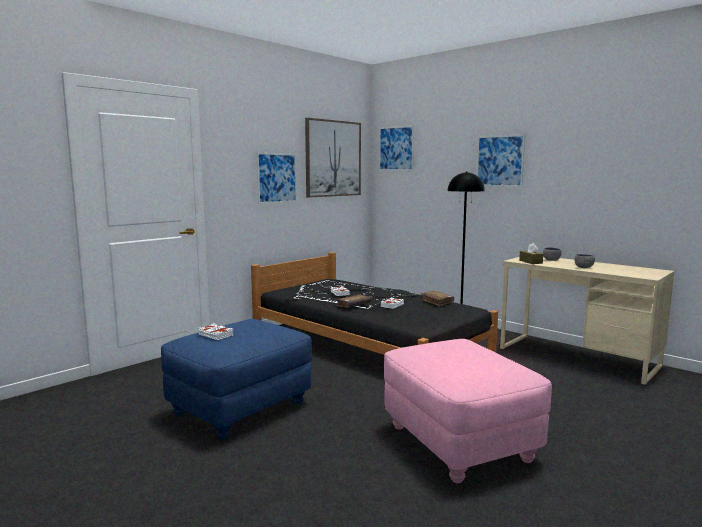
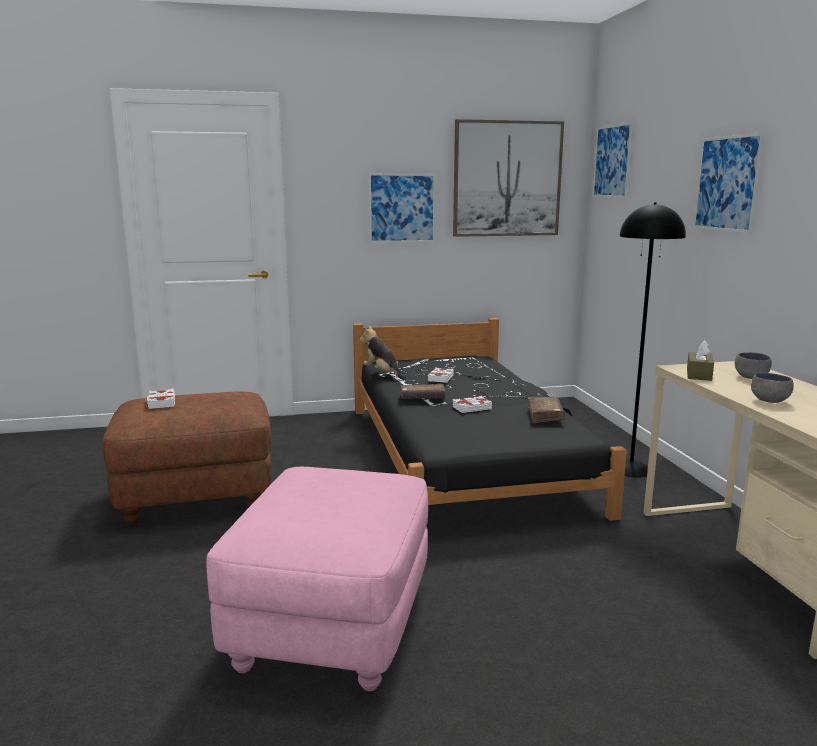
camera: 35 degrees right, 5 degrees up
blue ottoman [161,319,312,440] -> brown ottoman [102,391,272,524]
none -> plush toy [360,325,406,380]

